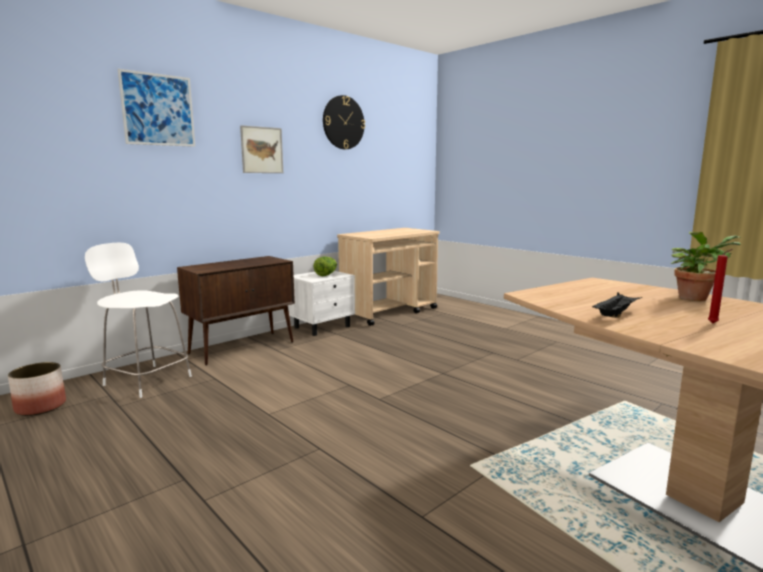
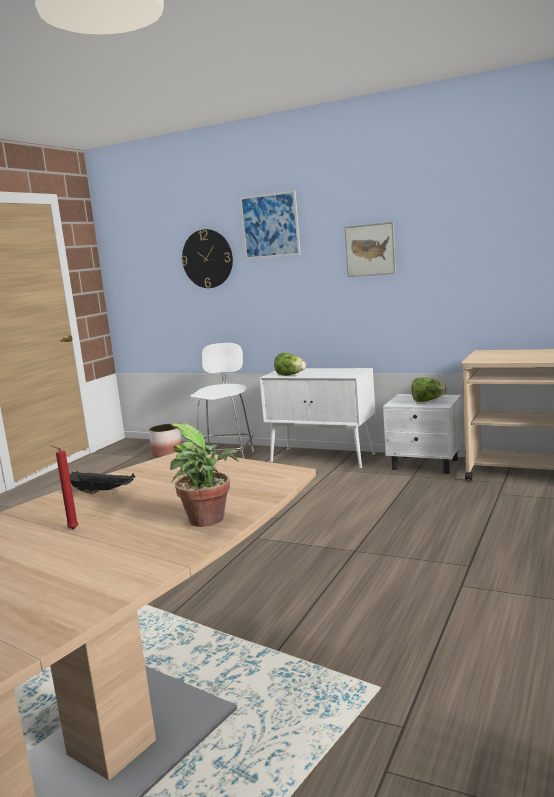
camera: 70 degrees right, 0 degrees up
brown cabinet [177,256,295,365] -> white cabinet [259,368,375,469]
wall clock [323,95,365,149] -> wall clock moved to [181,229,233,288]
none -> lettuce [274,353,306,376]

